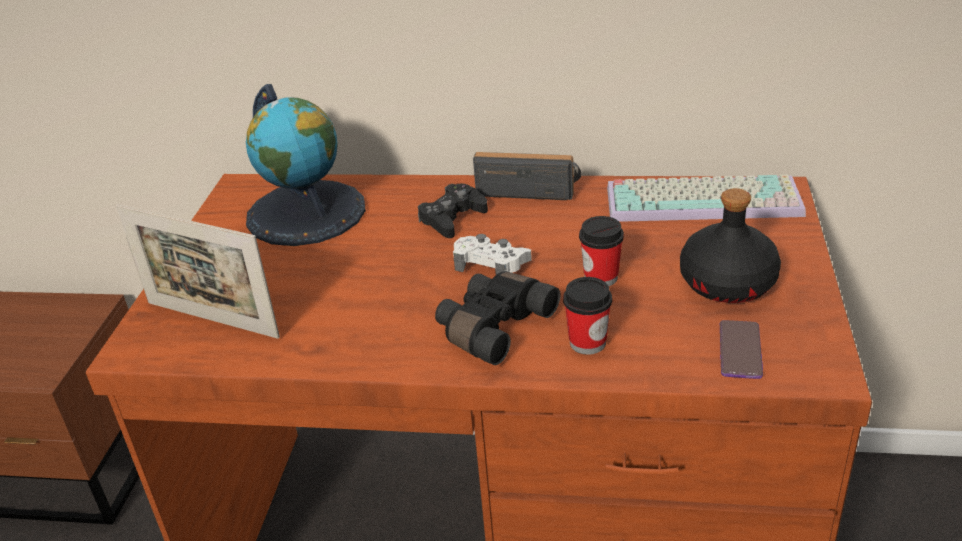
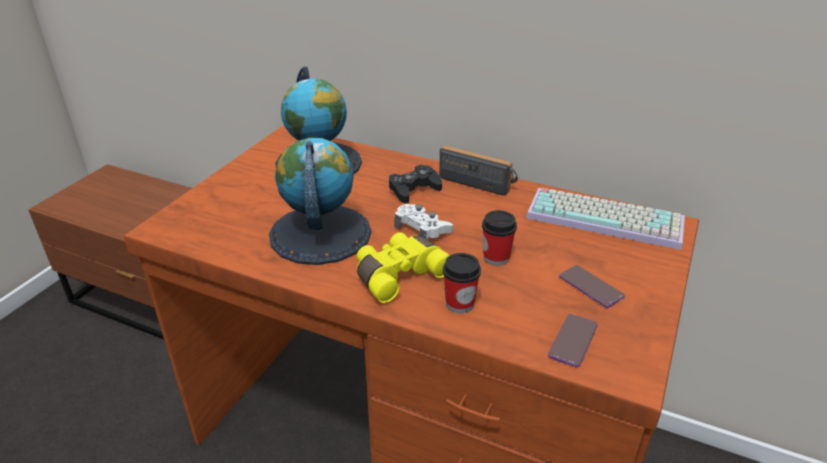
camera: 15 degrees right, 0 degrees up
picture frame [116,204,280,339] -> none
black binoculars [435,271,561,365] -> yellow binoculars [357,232,450,303]
black bottle [680,188,781,303] -> phone [559,265,625,308]
none -> globe [269,137,371,265]

